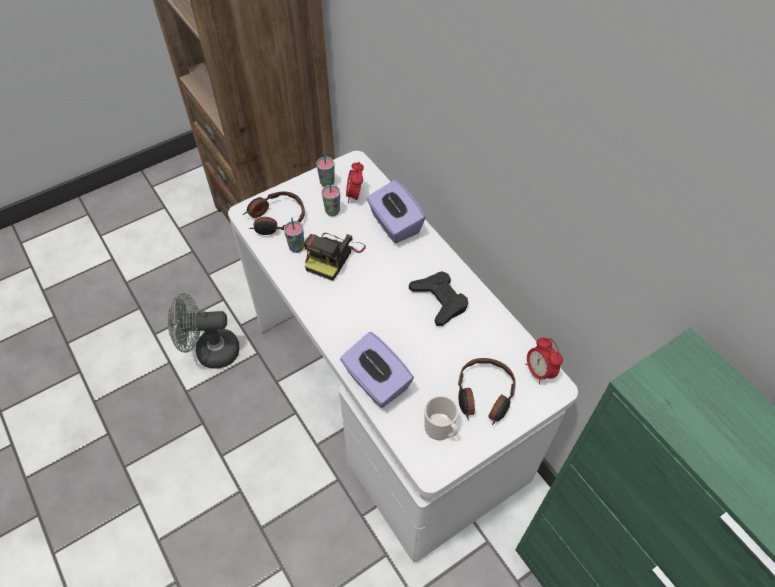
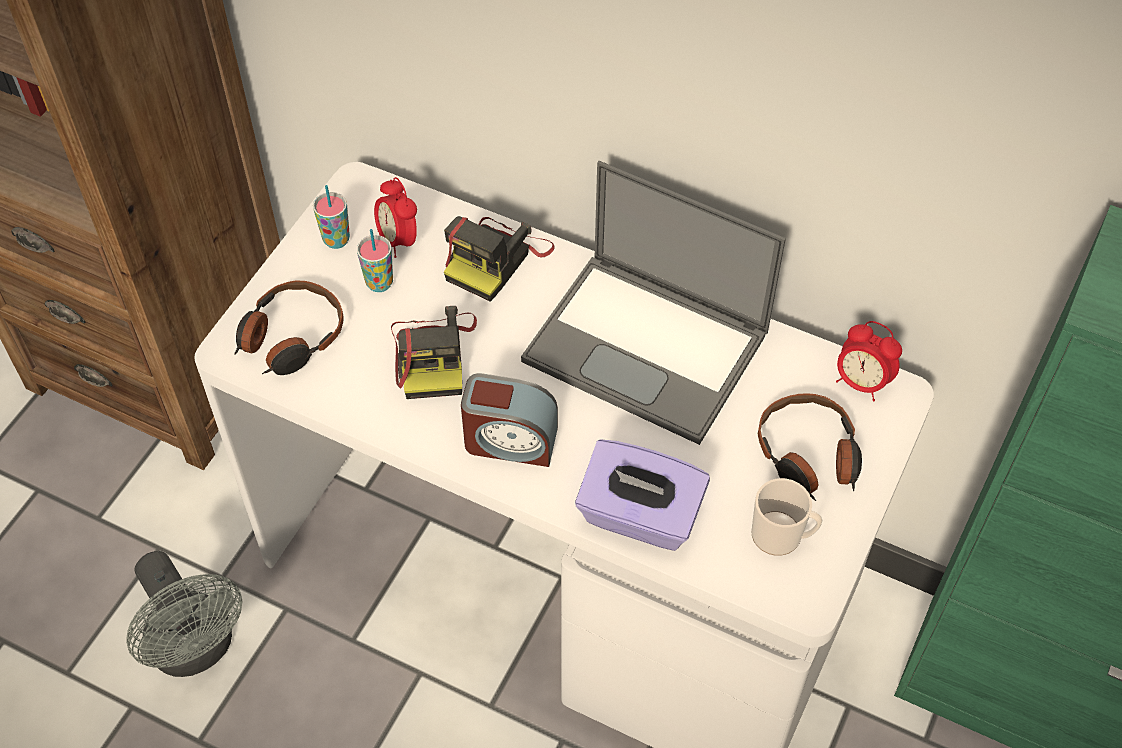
camera: 30 degrees left, 0 degrees up
grey fan [168,293,240,368] -> grey fan turned 90 degrees counterclockwise [126,551,242,677]
cup [284,217,304,253] -> none
purple tissue box [367,180,425,243] -> camera [444,216,555,302]
black game controller [409,271,468,326] -> laptop [521,161,786,445]
none -> alarm clock [461,373,558,467]

